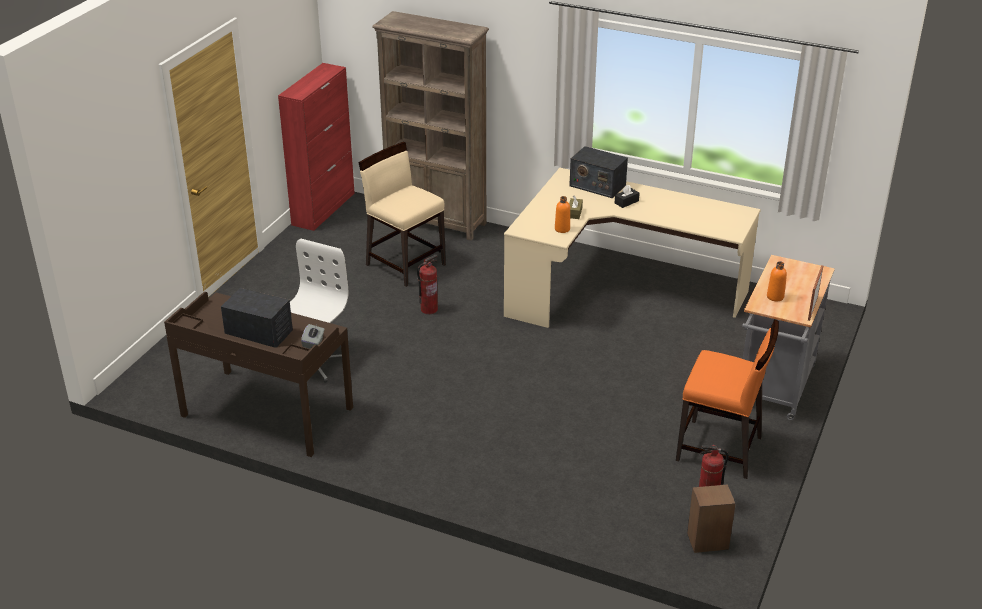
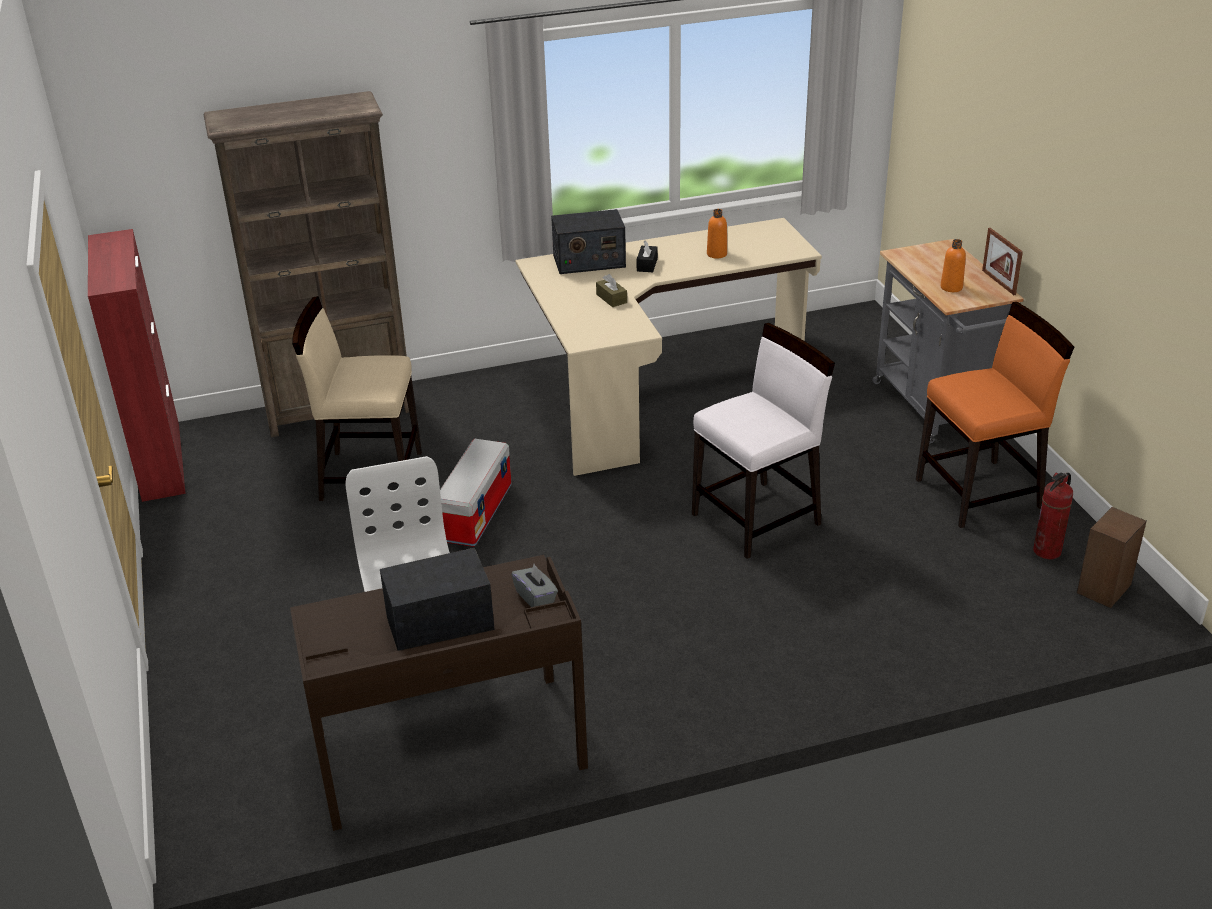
camera: 40 degrees left, 0 degrees up
fire extinguisher [417,255,438,314] -> storage box [440,439,512,547]
orange bottle [555,196,570,233] -> orange bottle moved to [707,209,727,259]
none -> white chair [692,323,835,559]

